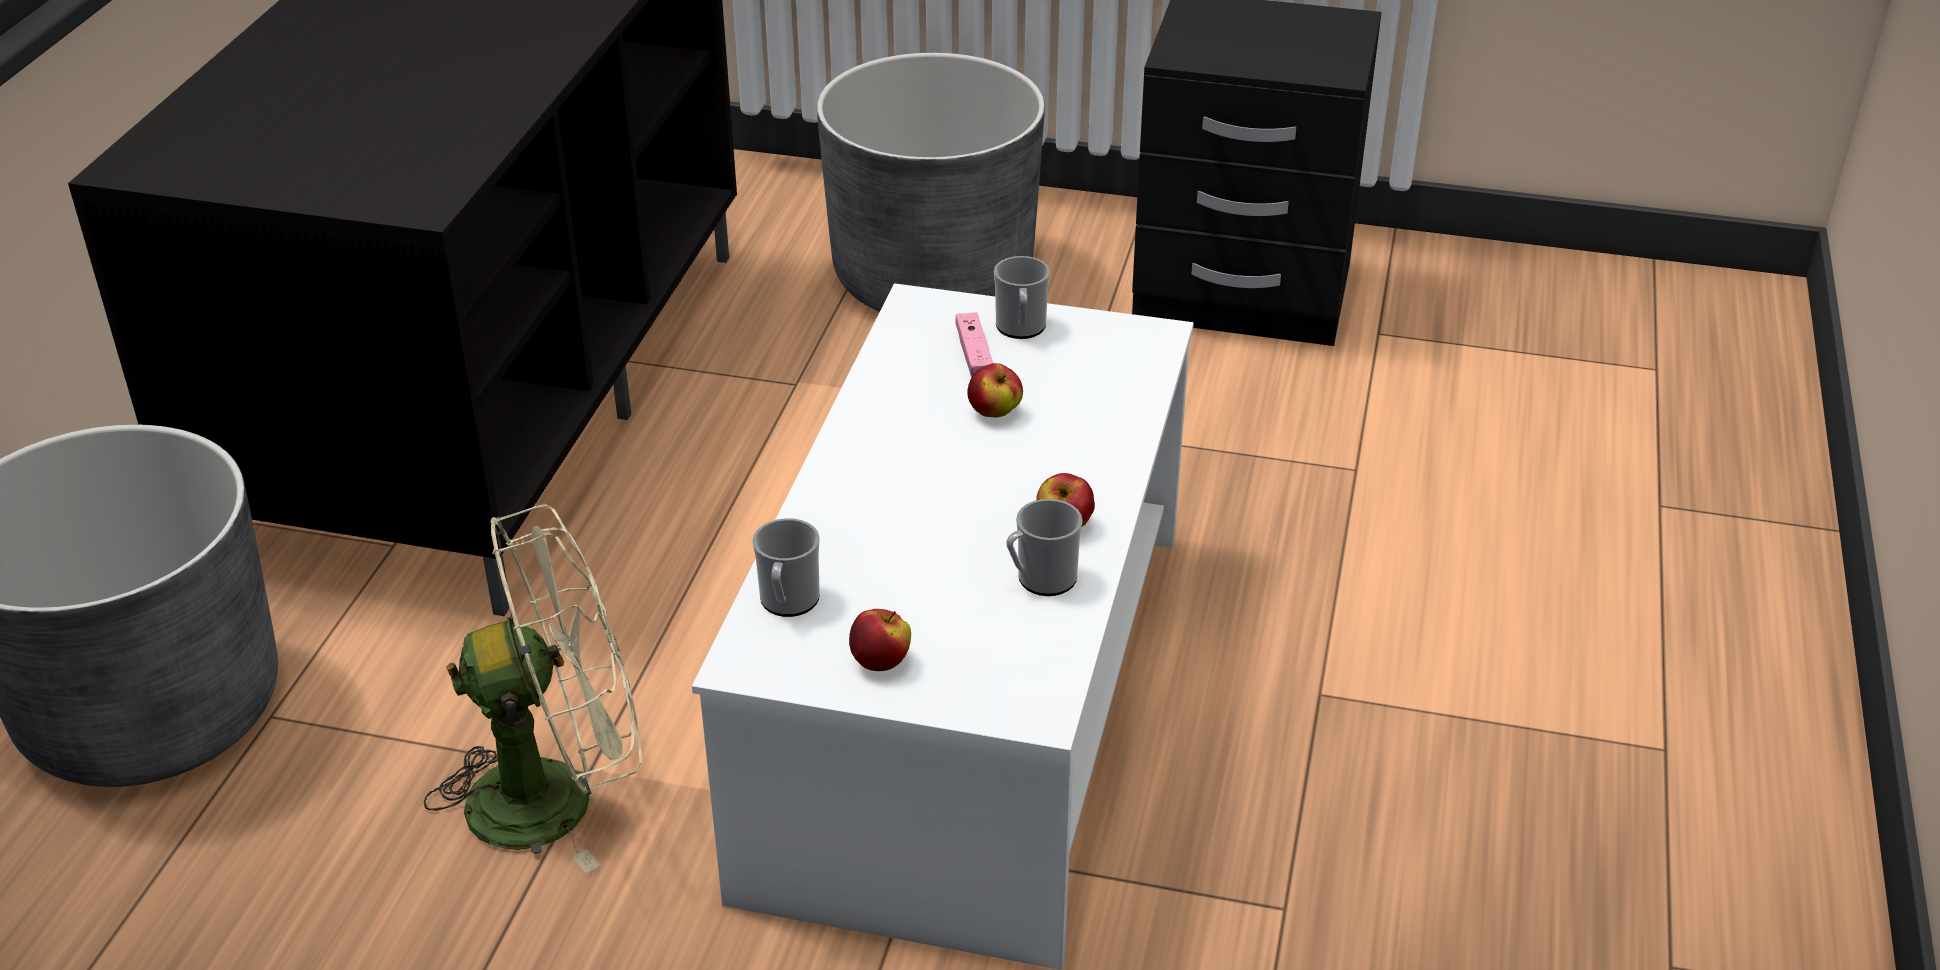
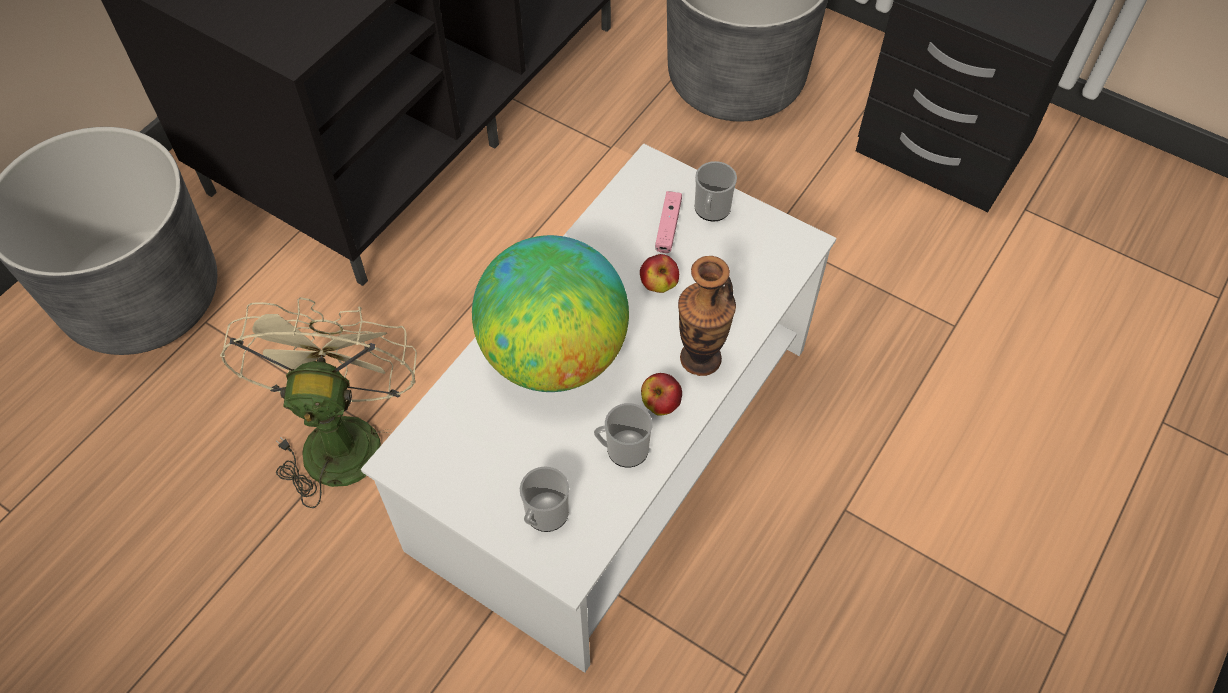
camera: 20 degrees right, 20 degrees up
beige fan [424,504,642,873] -> beige fan turned 90 degrees counterclockwise [220,297,417,508]
mug [752,518,820,617] -> mug moved to [520,466,569,532]
apple [849,609,911,671] -> none
none -> globe [472,235,629,392]
none -> vase [678,256,736,376]

